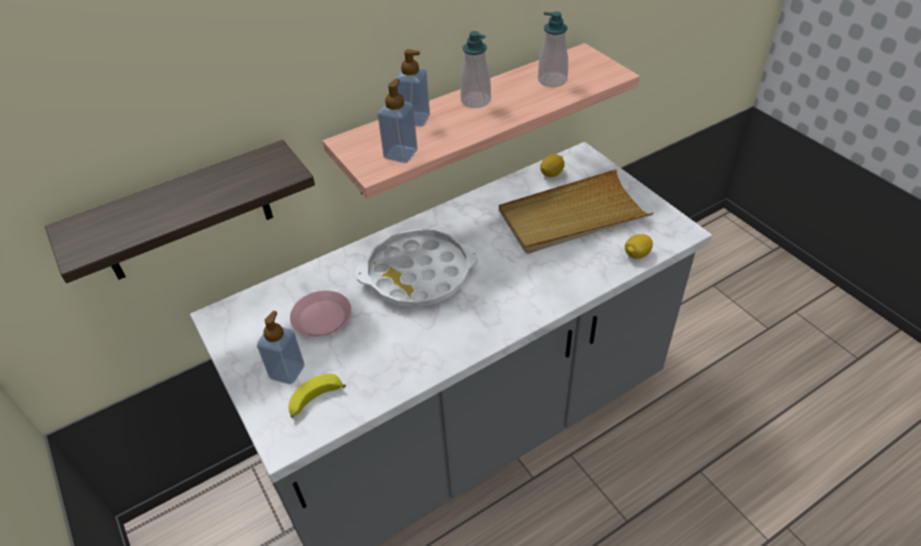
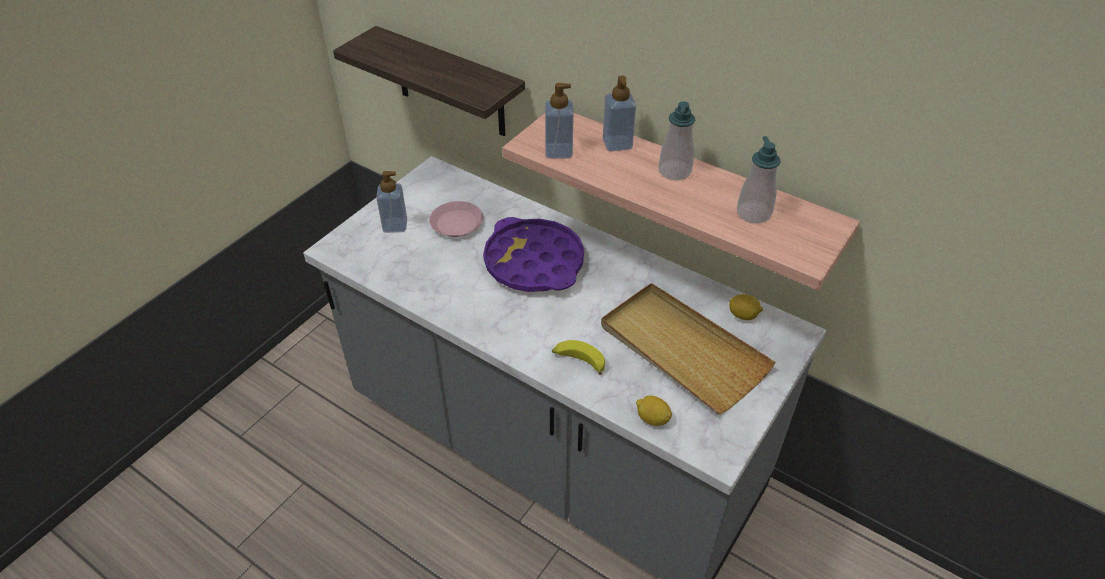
camera: 65 degrees right, 0 degrees up
banana [288,374,346,417] -> banana moved to [552,340,605,374]
white tray [356,229,478,307] -> purple tray [483,217,584,292]

